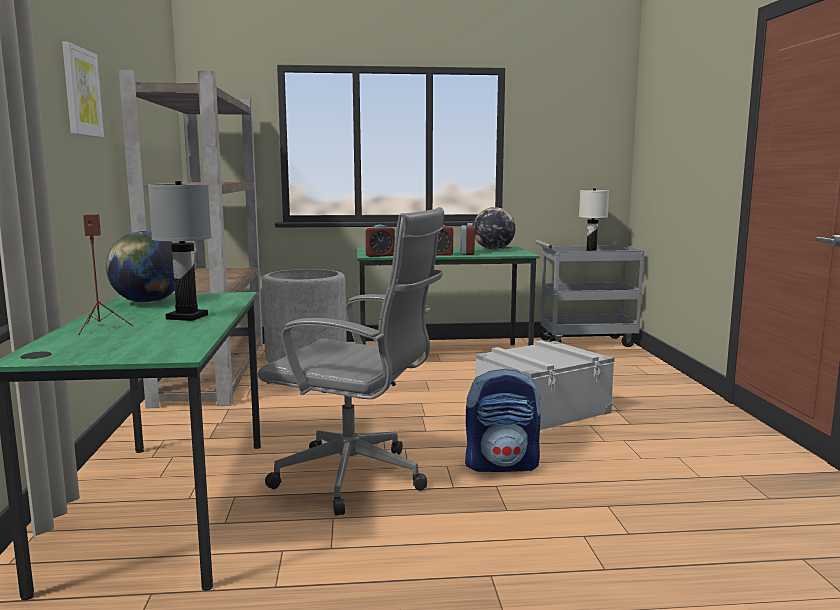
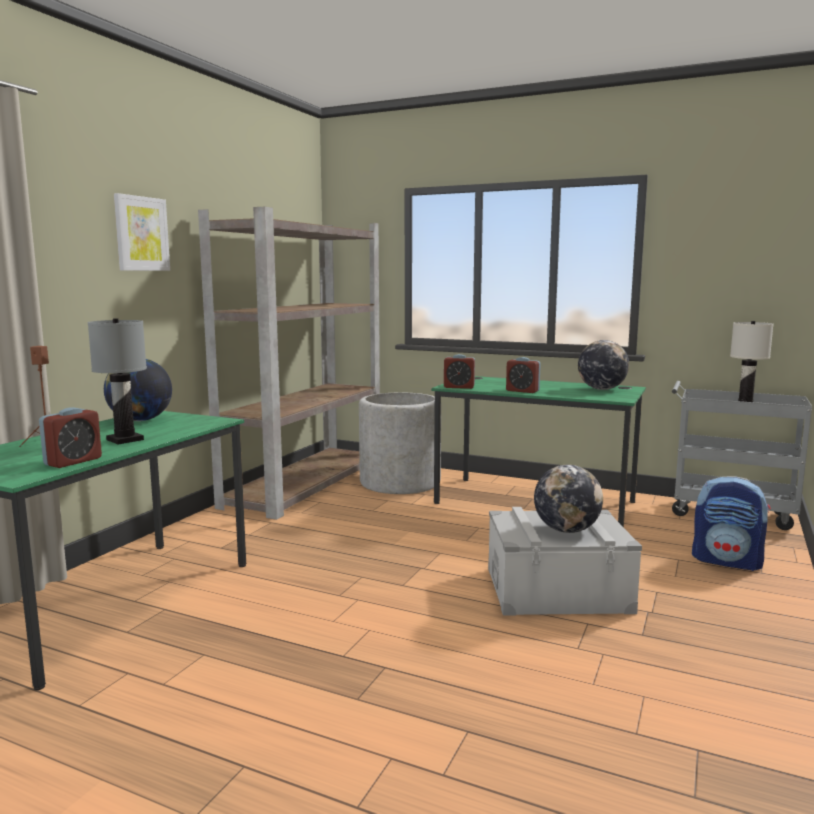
camera: 30 degrees right, 0 degrees up
grey office chair [258,207,444,516] -> none
alarm clock [461,223,475,255] -> alarm clock moved to [39,408,102,468]
backpack [465,368,541,472] -> backpack moved to [692,476,771,571]
none -> globe [534,465,603,533]

